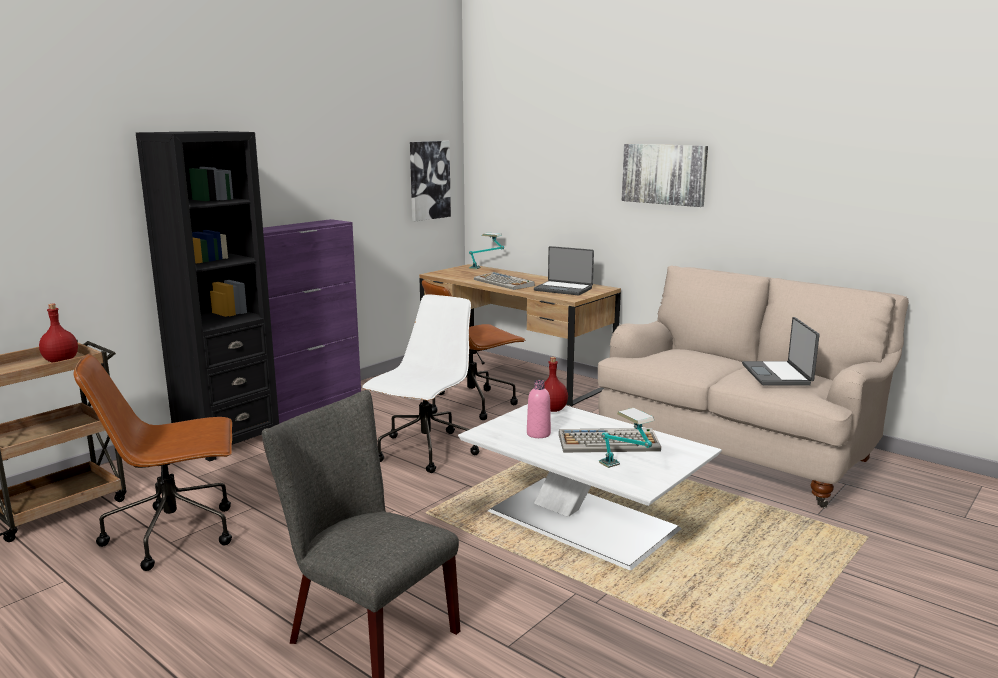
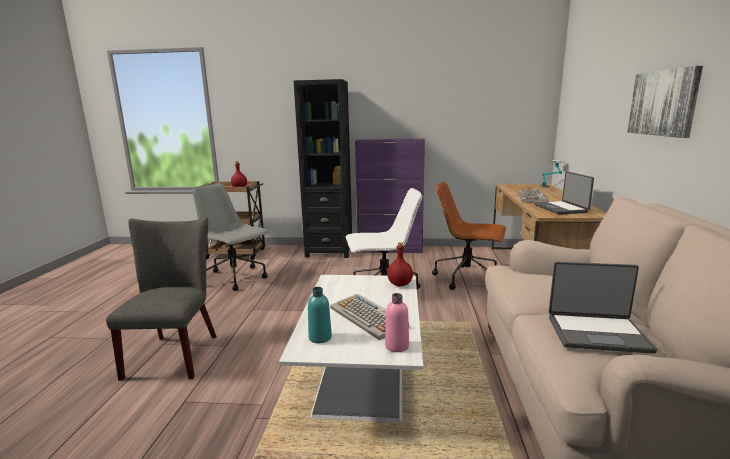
camera: 55 degrees right, 0 degrees up
brown office chair [74,354,232,571] -> grey office chair [192,183,270,291]
picture [410,141,451,221] -> none
pink bottle [527,380,551,438] -> pink bottle moved to [385,293,409,352]
table lamp [599,408,654,468] -> turquoise bottle [308,287,332,343]
laptop [742,317,819,386] -> laptop turned 135 degrees counterclockwise [549,262,657,354]

